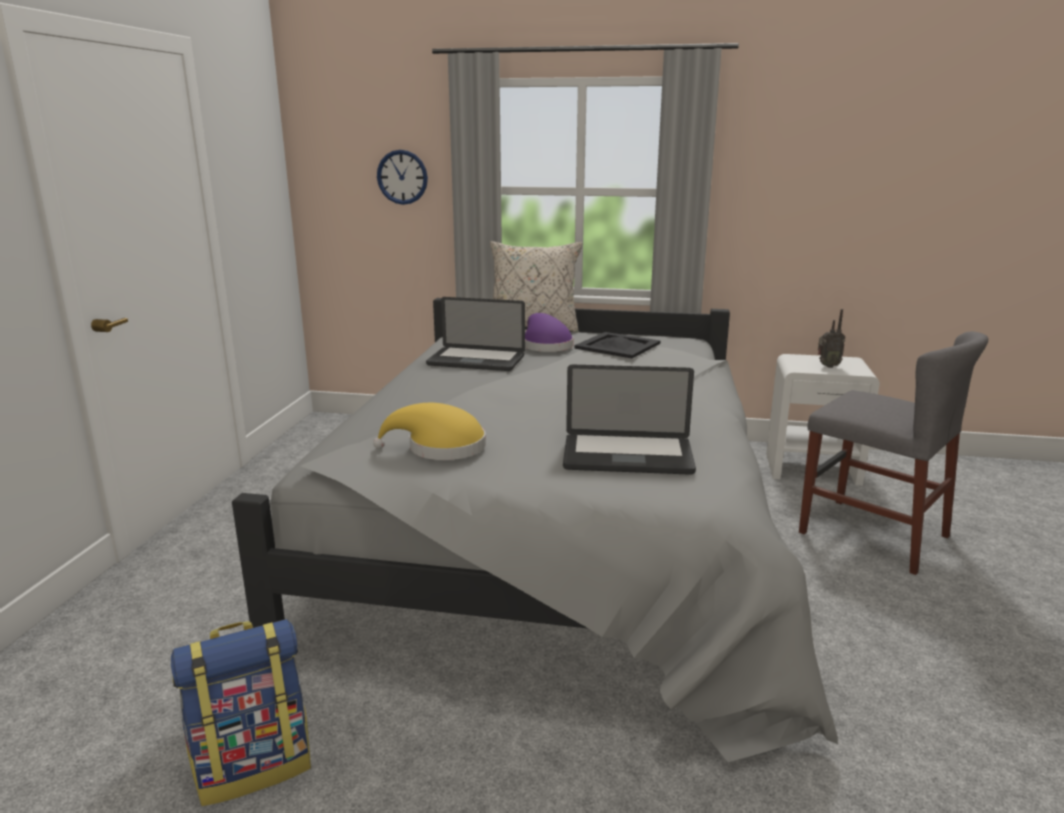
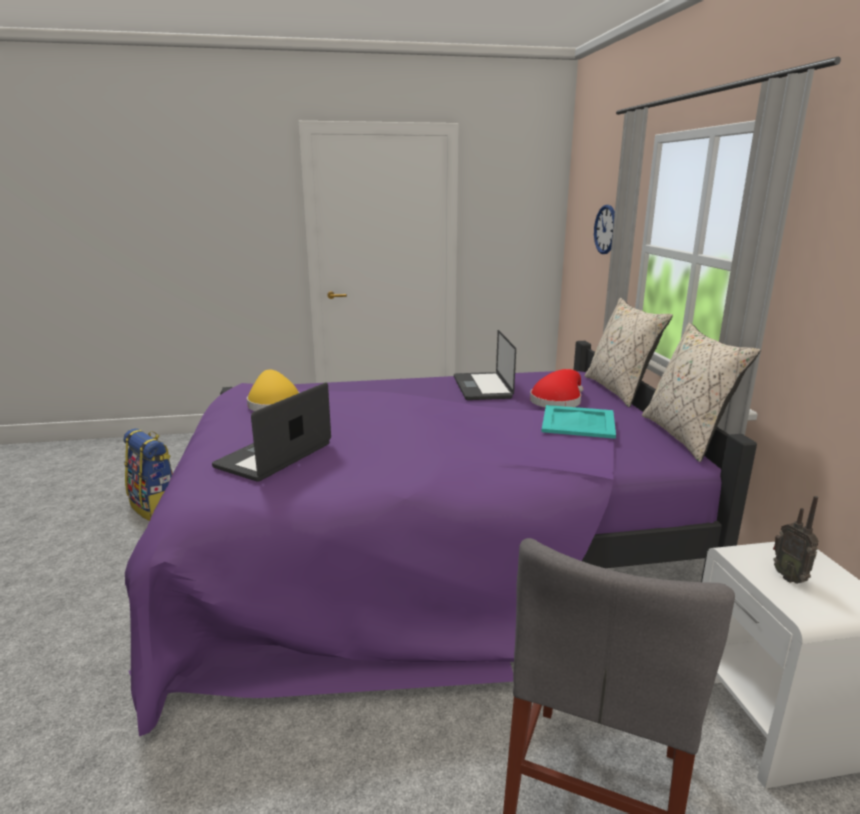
camera: 70 degrees right, 0 degrees up
grey bed [232,298,838,762] -> purple bed [125,341,757,737]
purple hat [525,313,573,352] -> red hat [530,369,583,407]
laptop [563,365,696,475] -> laptop turned 45 degrees clockwise [212,383,331,482]
black tray [574,332,660,358] -> turquoise tray [541,405,616,439]
none -> beige pillow [642,323,761,462]

